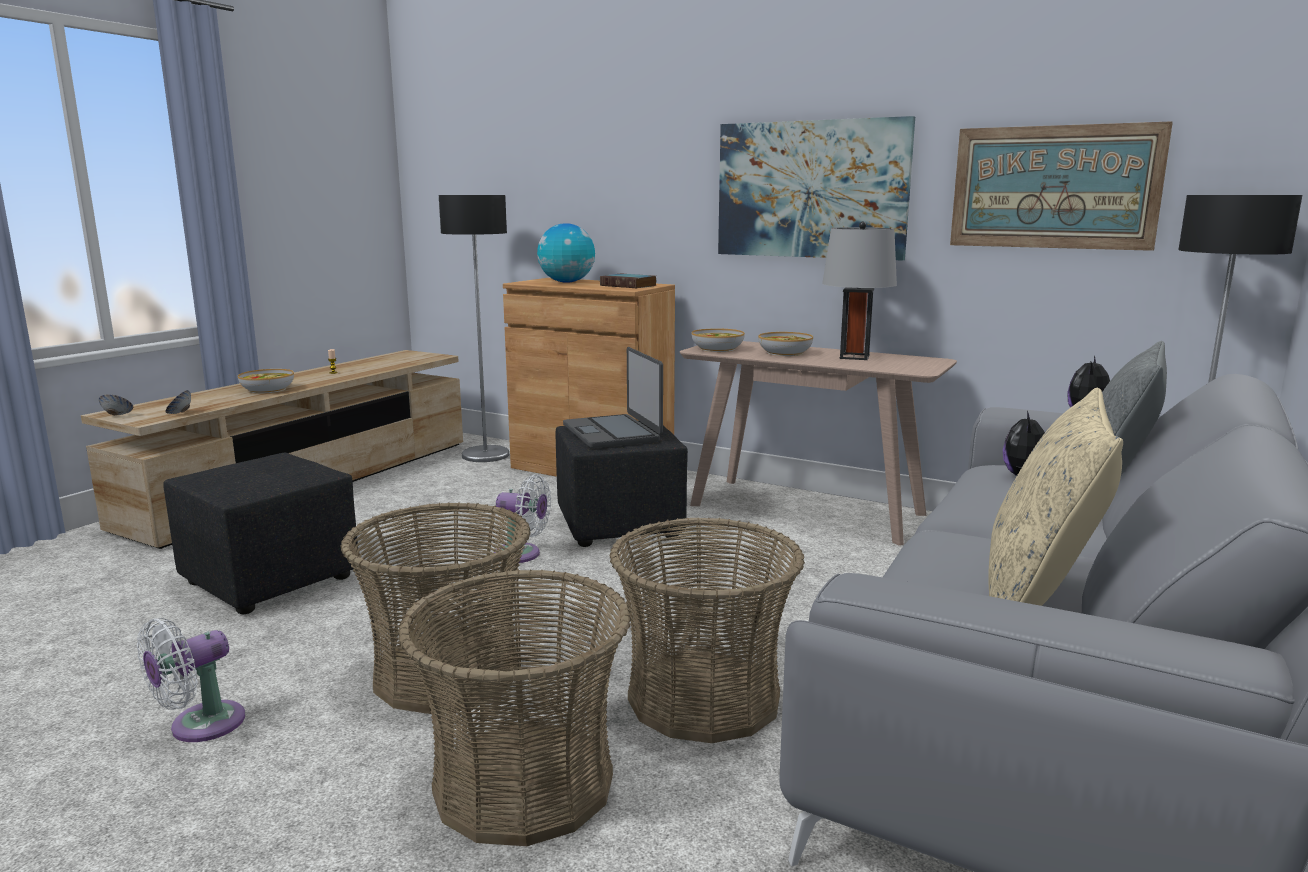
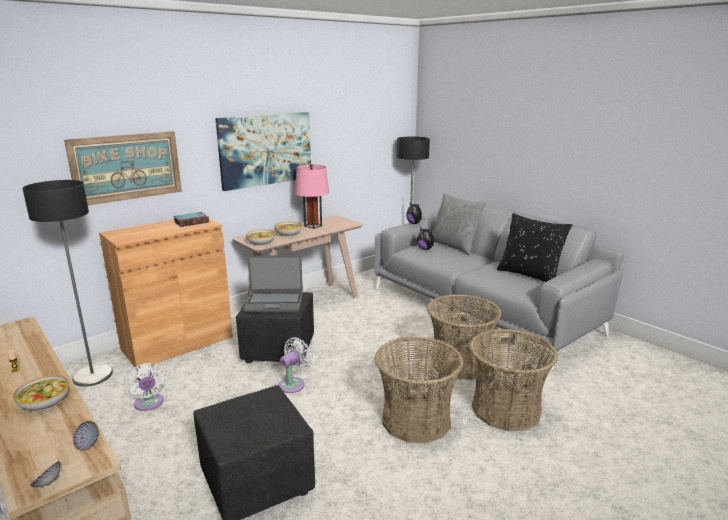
camera: 70 degrees left, 5 degrees up
white fan [137,618,245,742] -> white fan moved to [125,363,167,411]
globe [537,223,595,283] -> none
grey table lamp [822,221,897,360] -> pink table lamp [295,164,329,229]
picture [950,121,1173,251] -> picture moved to [64,131,182,205]
beige pillow [988,388,1123,606] -> black pillow [497,213,572,282]

